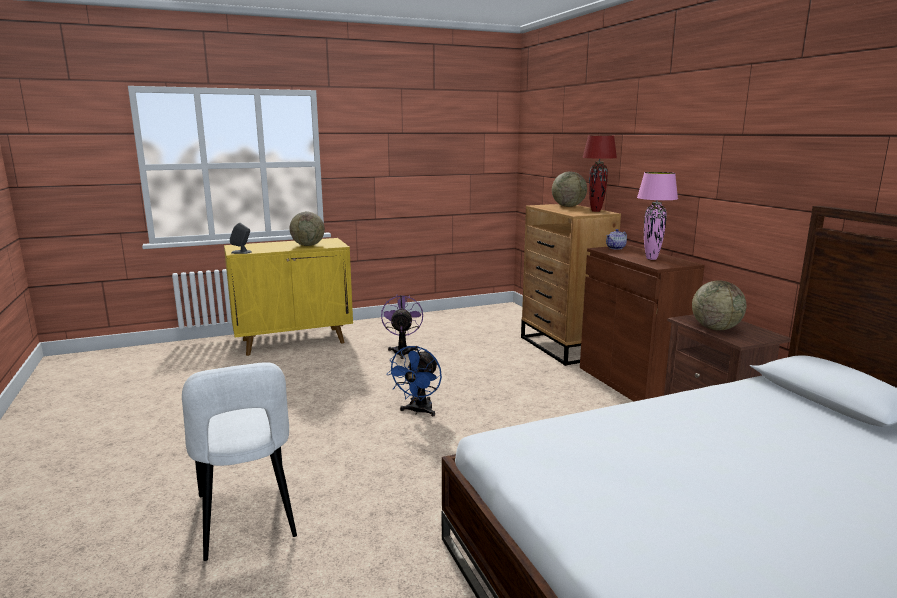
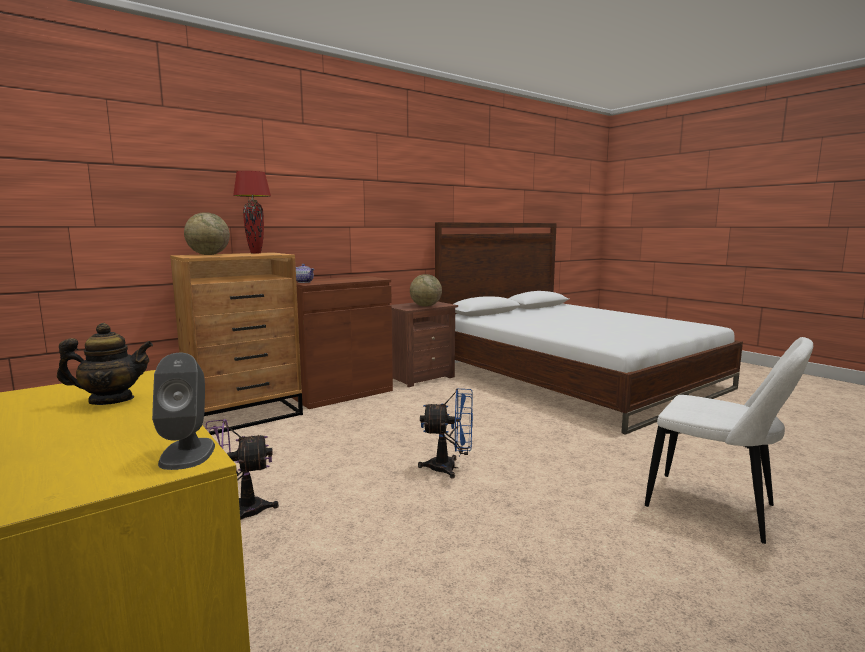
camera: 105 degrees left, 5 degrees down
white chair [182,362,297,561] -> white chair turned 75 degrees clockwise [645,337,813,544]
globe [290,211,325,246] -> teapot [57,323,153,405]
pink table lamp [637,172,678,260] -> none

